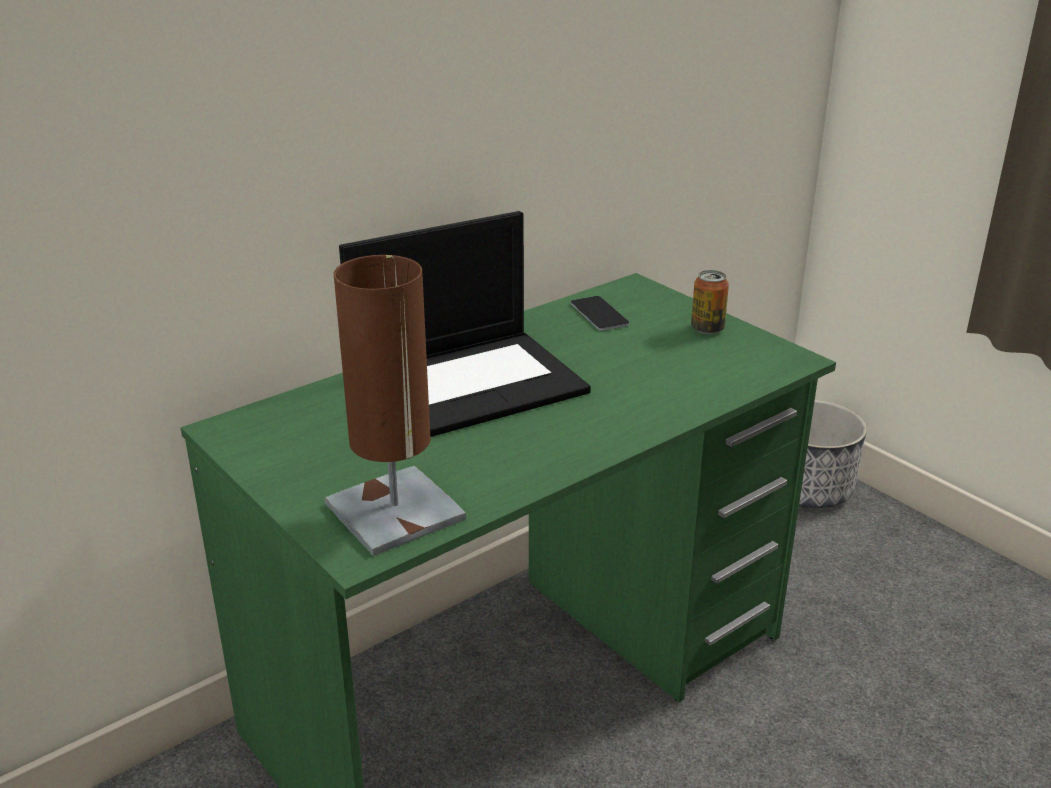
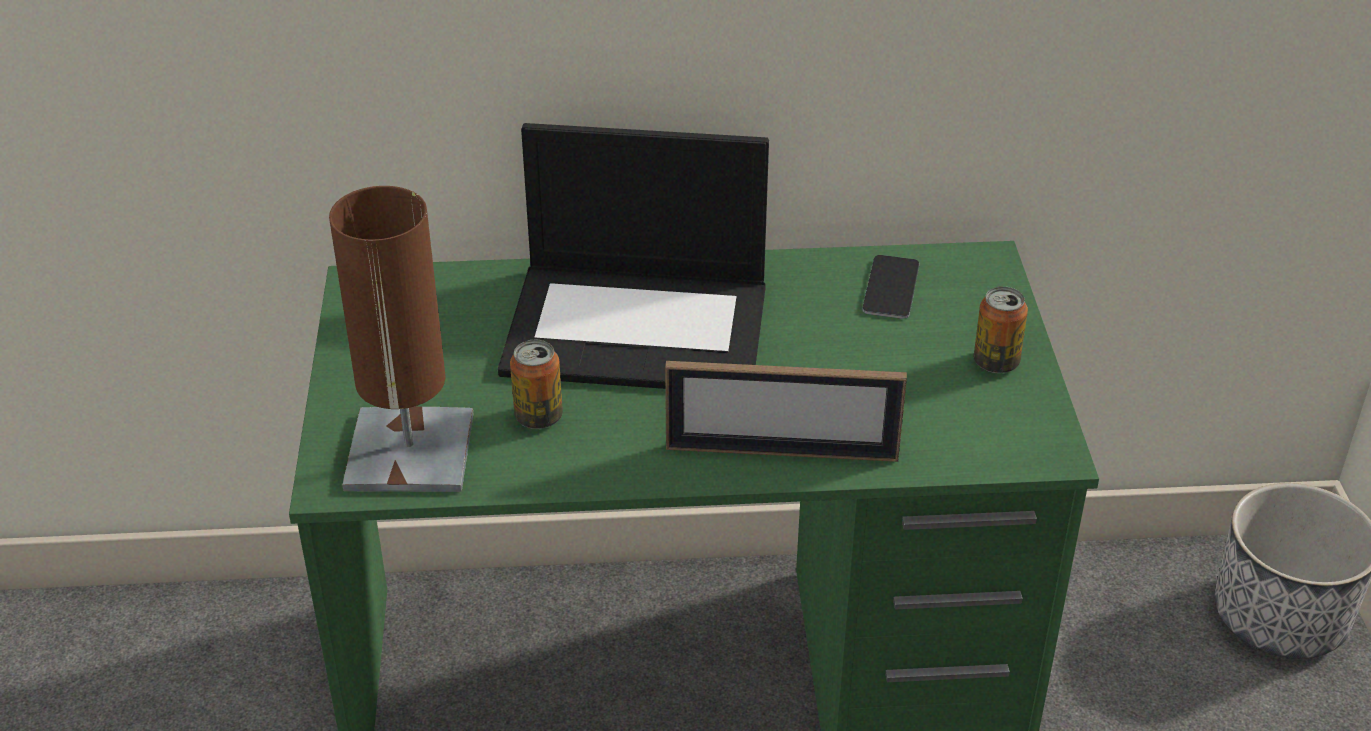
camera: 35 degrees right, 10 degrees up
none -> can [510,340,563,429]
none -> picture frame [665,361,907,462]

